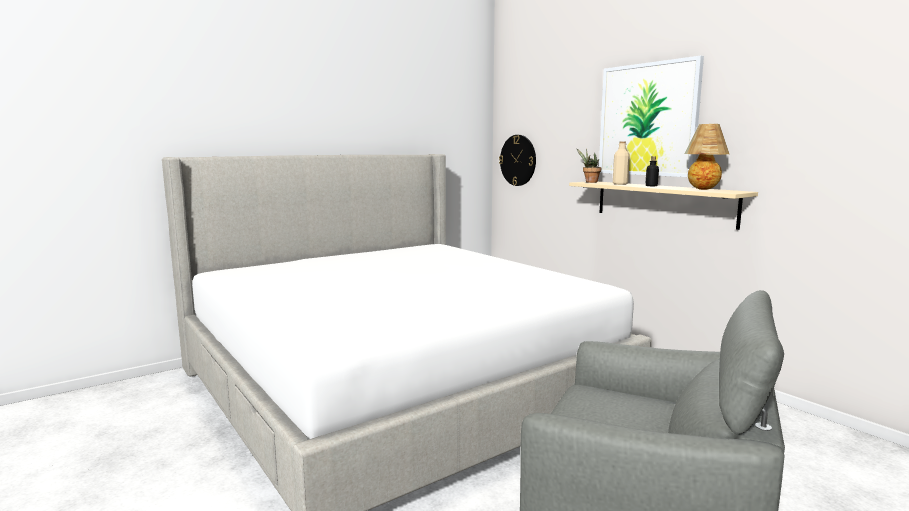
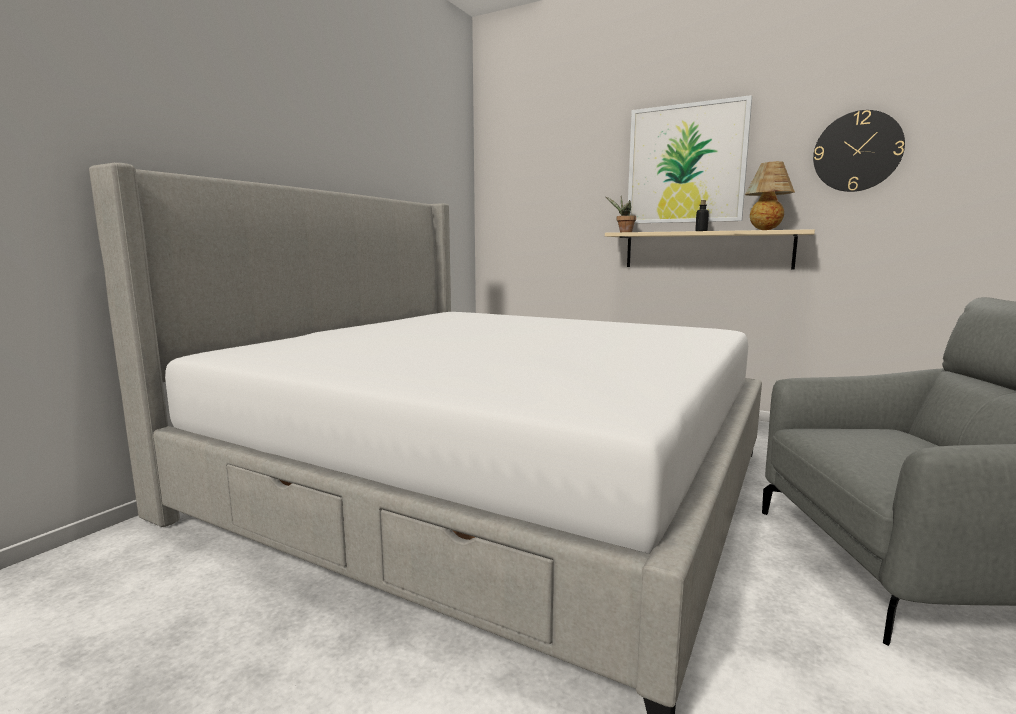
camera: 25 degrees left, 0 degrees up
wall clock [499,135,536,186] -> wall clock moved to [813,110,905,192]
beige bottle [613,141,630,185] -> none

